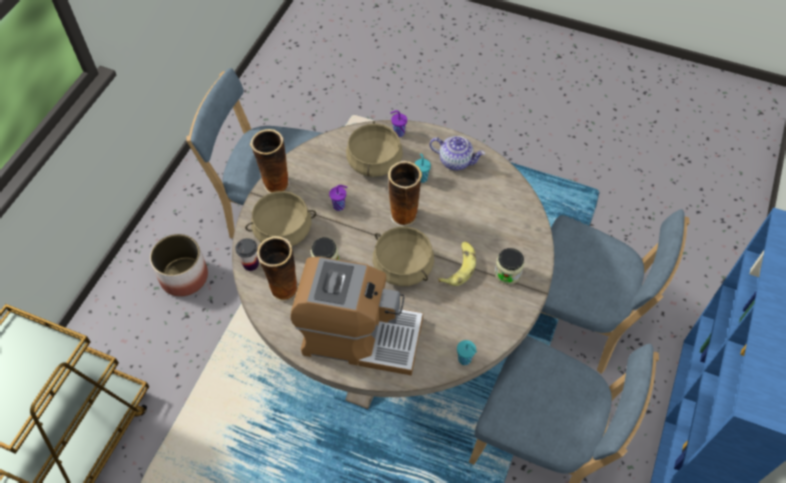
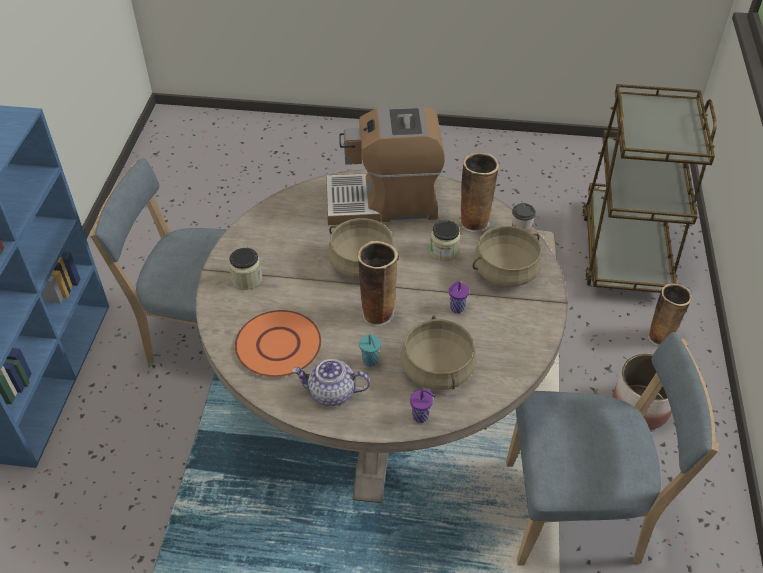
camera: 165 degrees right, 10 degrees down
vase [250,129,290,193] -> vase moved to [648,283,692,345]
banana [438,241,476,286] -> none
turquoise cup [457,340,477,365] -> none
blue chair [541,209,690,374] -> none
none -> orange plate [235,310,322,377]

